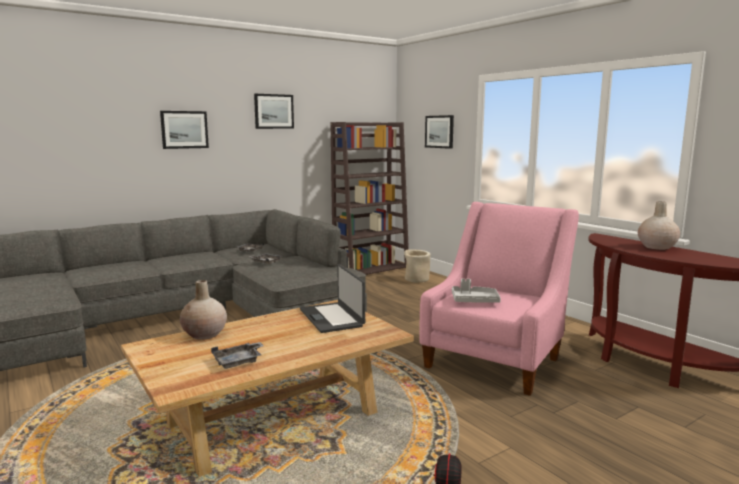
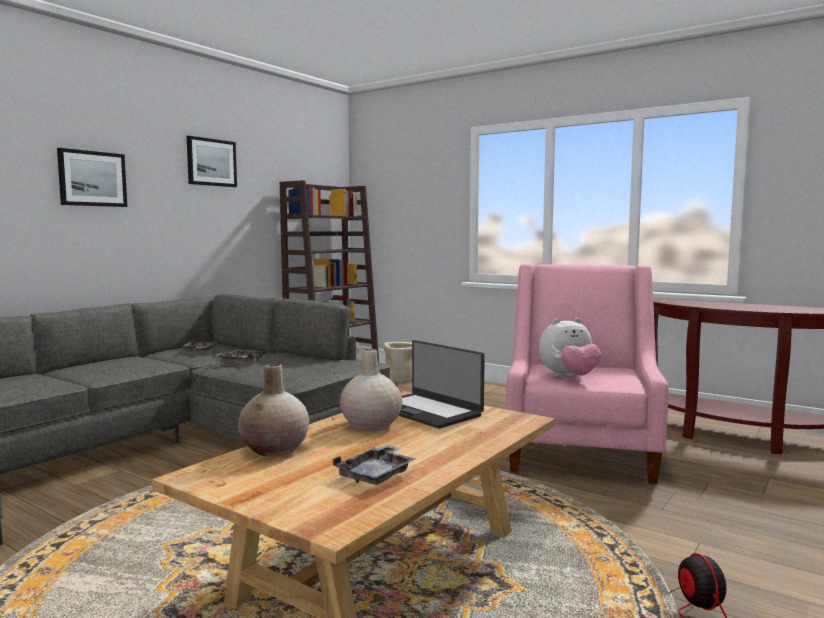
camera: 20 degrees left, 5 degrees down
picture [425,115,454,149] -> none
grey tray [452,279,501,303] -> plush toy [539,318,601,377]
beige vase [638,201,680,250] -> beige vase moved to [340,349,402,431]

